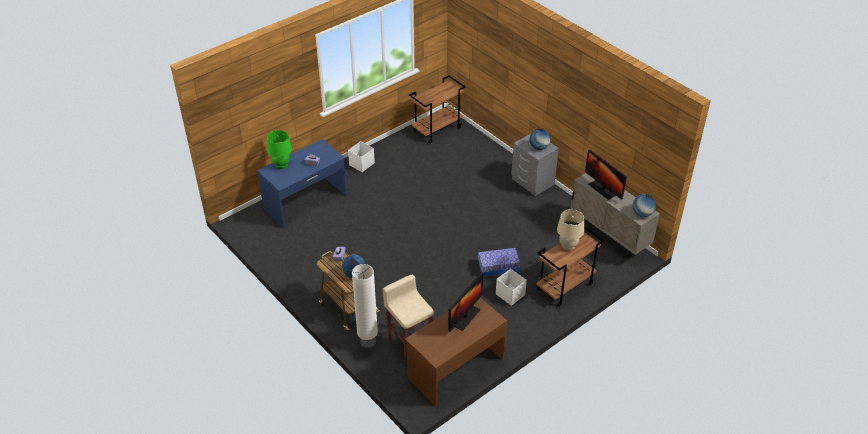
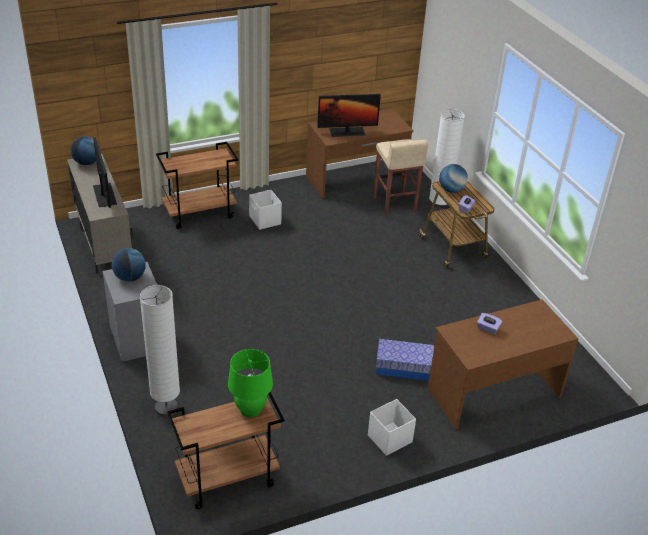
camera: 165 degrees left, 5 degrees down
blue desk [257,139,347,228] -> brown desk [428,299,578,430]
green table lamp [267,130,292,169] -> green table lamp moved to [228,349,273,417]
monitor [448,272,483,332] -> monitor turned 150 degrees counterclockwise [317,94,381,137]
storage box [478,248,520,277] -> storage box moved to [376,339,434,381]
beige table lamp [557,209,584,251] -> none
none -> white floor lamp [140,285,180,417]

